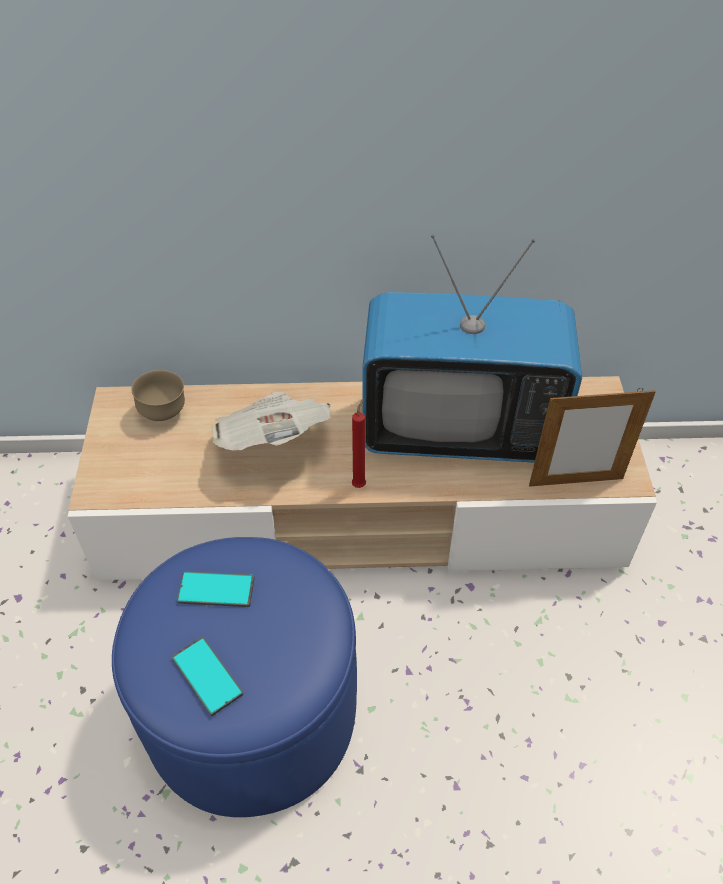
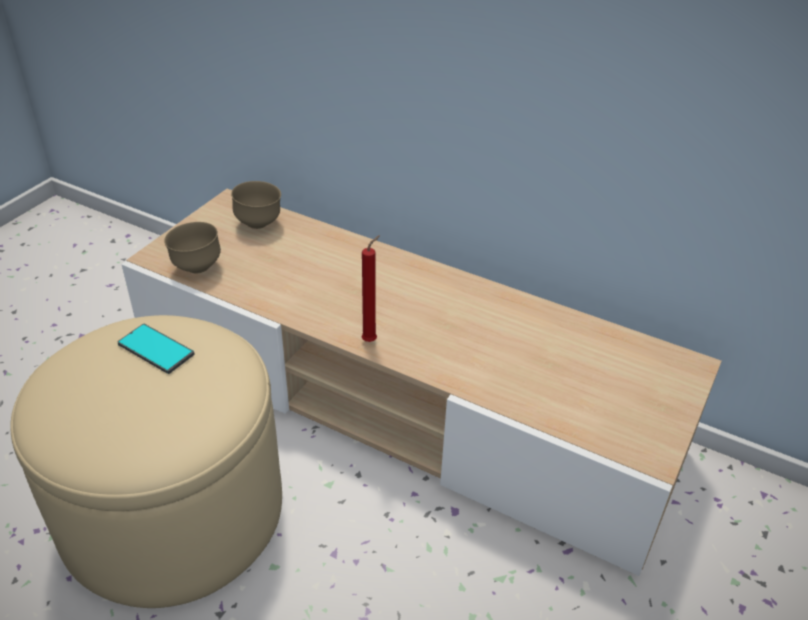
camera: 30 degrees right, 10 degrees down
blue ottoman [112,537,357,817] -> beige ottoman [10,315,282,608]
phone [171,637,243,716] -> none
newspaper [212,391,331,451] -> none
television [362,235,582,463] -> none
picture frame [529,388,656,487] -> none
none -> brown bowl [164,222,221,273]

